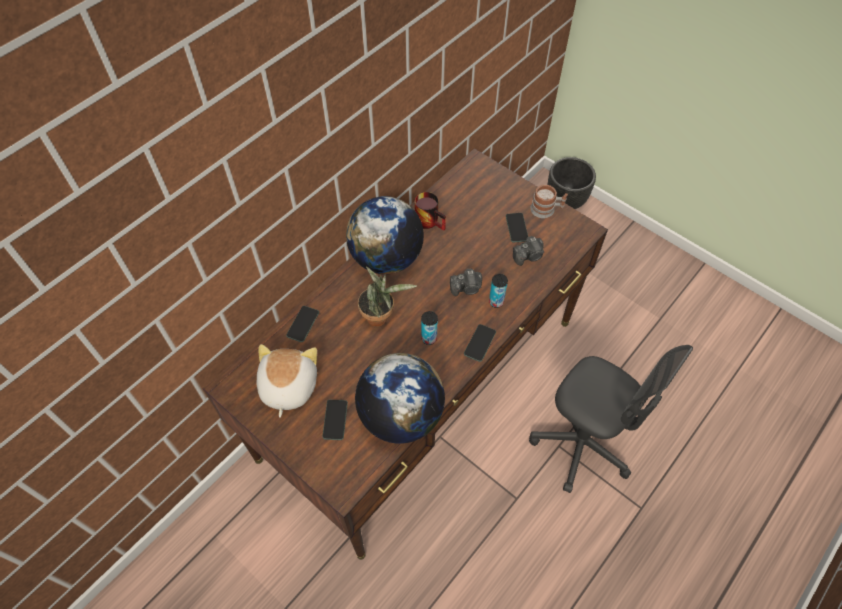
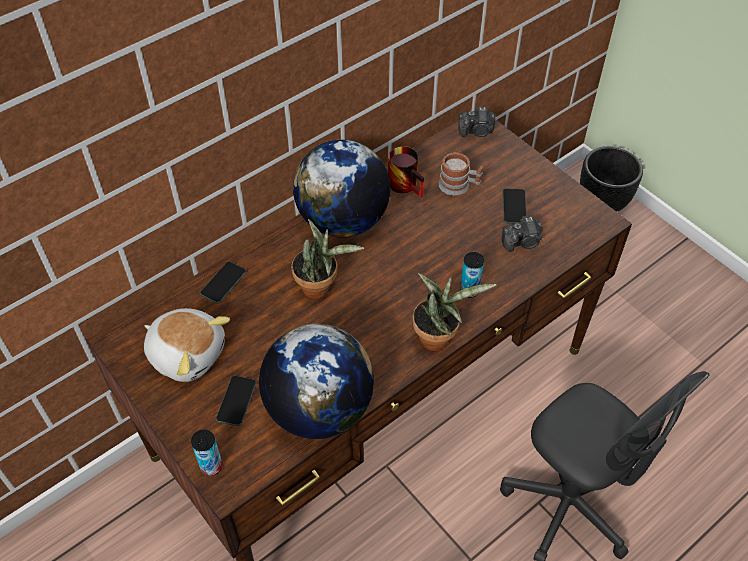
camera: 10 degrees right, 5 degrees down
plush toy [256,344,317,418] -> plush toy turned 105 degrees clockwise [144,308,230,382]
can [421,311,438,345] -> can moved to [191,430,222,476]
camera [450,268,482,296] -> camera moved to [459,107,495,137]
phone [464,324,496,362] -> potted plant [413,273,496,351]
mug [530,185,568,218] -> mug moved to [439,152,483,196]

